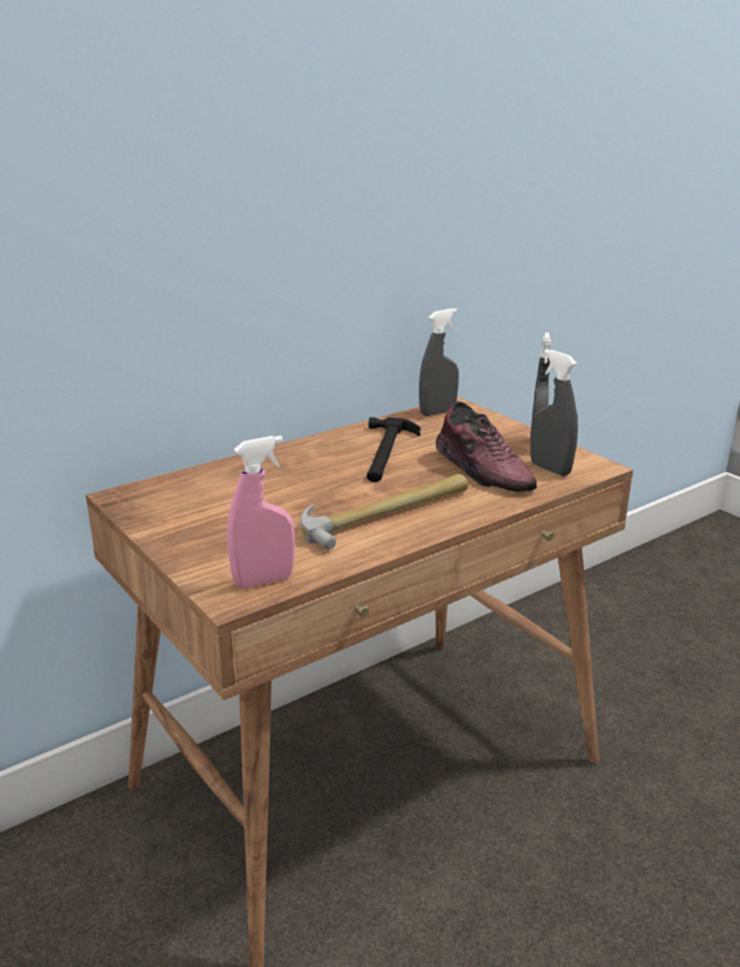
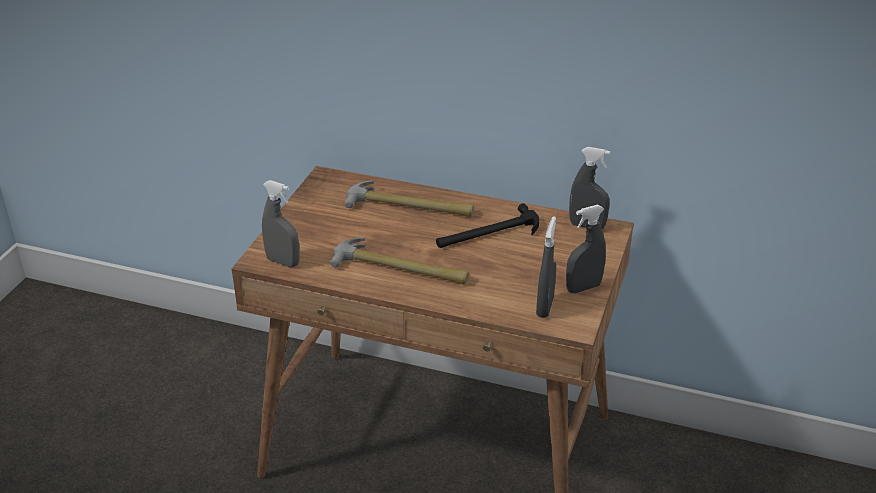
camera: 55 degrees right, 10 degrees up
pink spray bottle [227,436,295,588] -> grey spray bottle [262,180,300,267]
shoe [436,401,537,492] -> none
none -> hammer [344,180,474,217]

